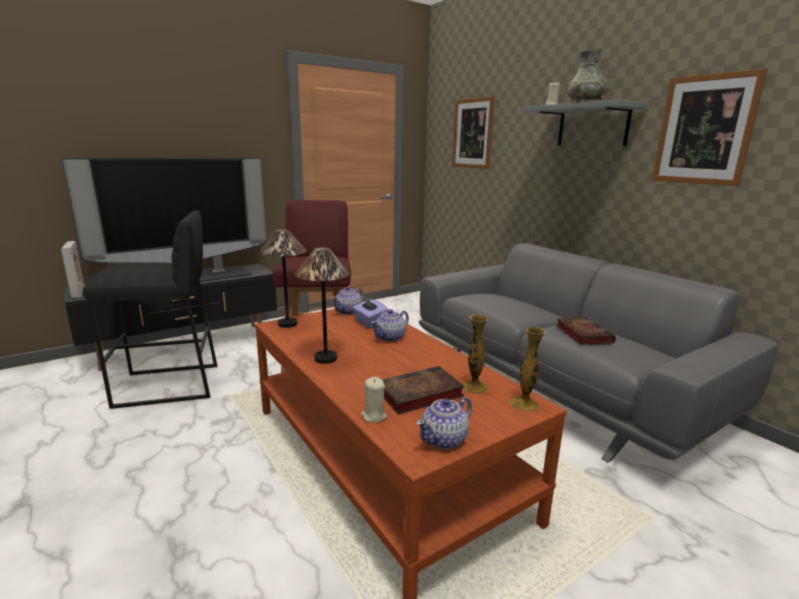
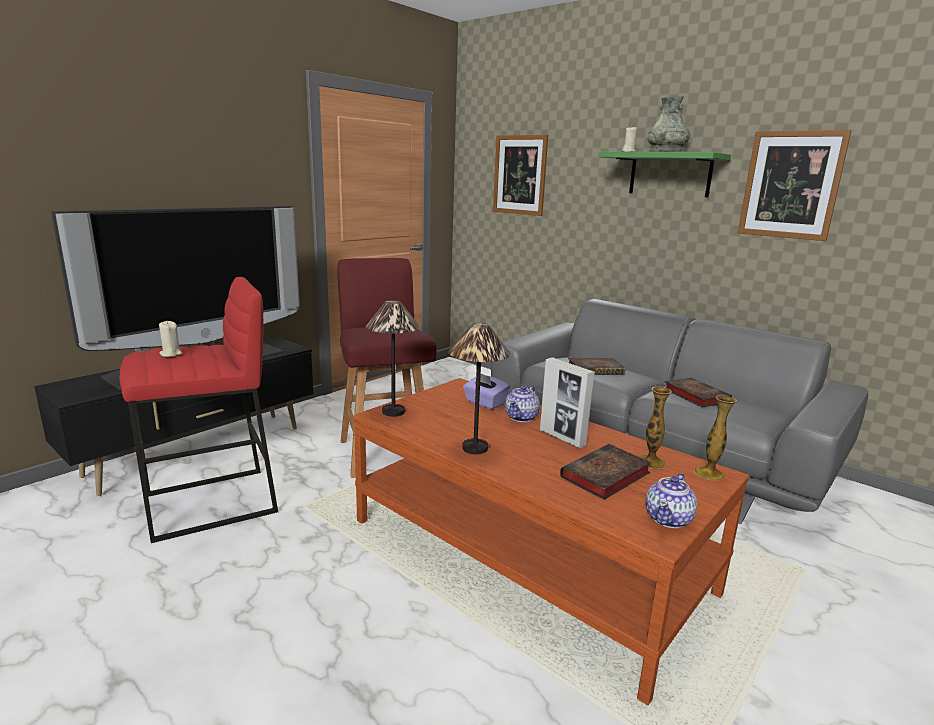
camera: 15 degrees left, 0 degrees up
picture frame [61,241,85,298] -> picture frame moved to [540,357,595,448]
black stool [83,210,217,409] -> red stool [119,277,278,543]
teapot [332,287,363,315] -> none
beige candle [361,377,387,423] -> beige candle moved to [159,321,182,357]
grey shelf [523,100,648,146] -> green shelf [599,151,731,197]
none -> book [568,358,625,375]

